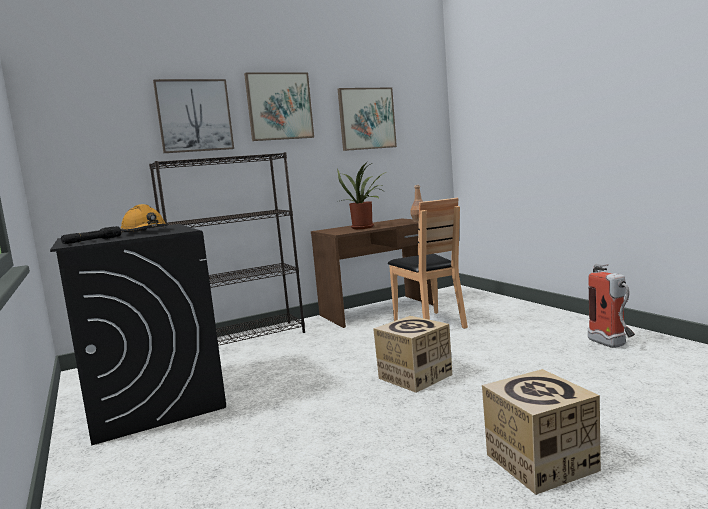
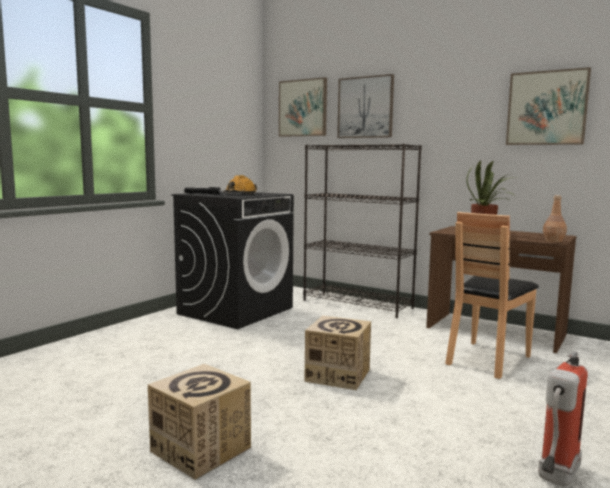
camera: 60 degrees right, 0 degrees up
picture [244,72,314,141] -> picture moved to [279,77,327,137]

